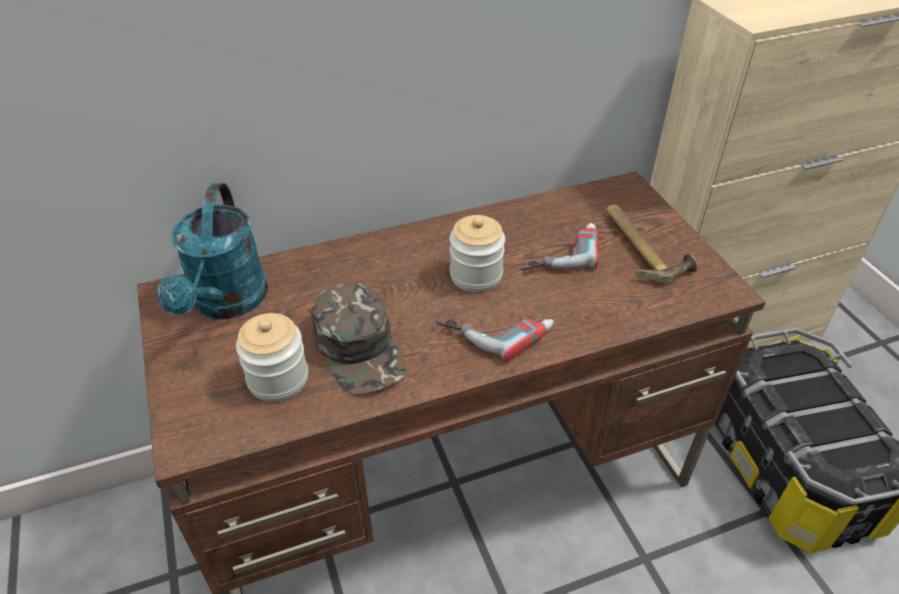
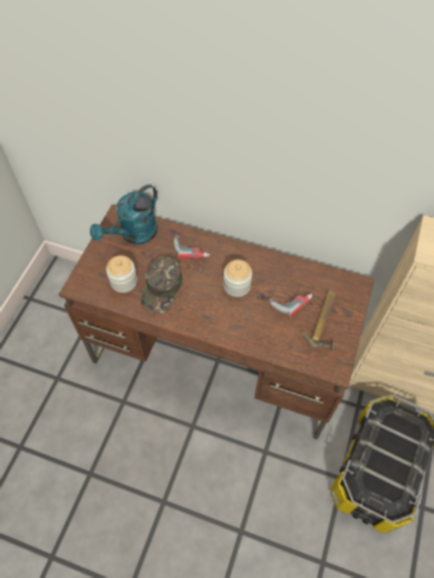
camera: 40 degrees right, 15 degrees up
power drill [436,319,554,362] -> power drill moved to [170,227,210,259]

